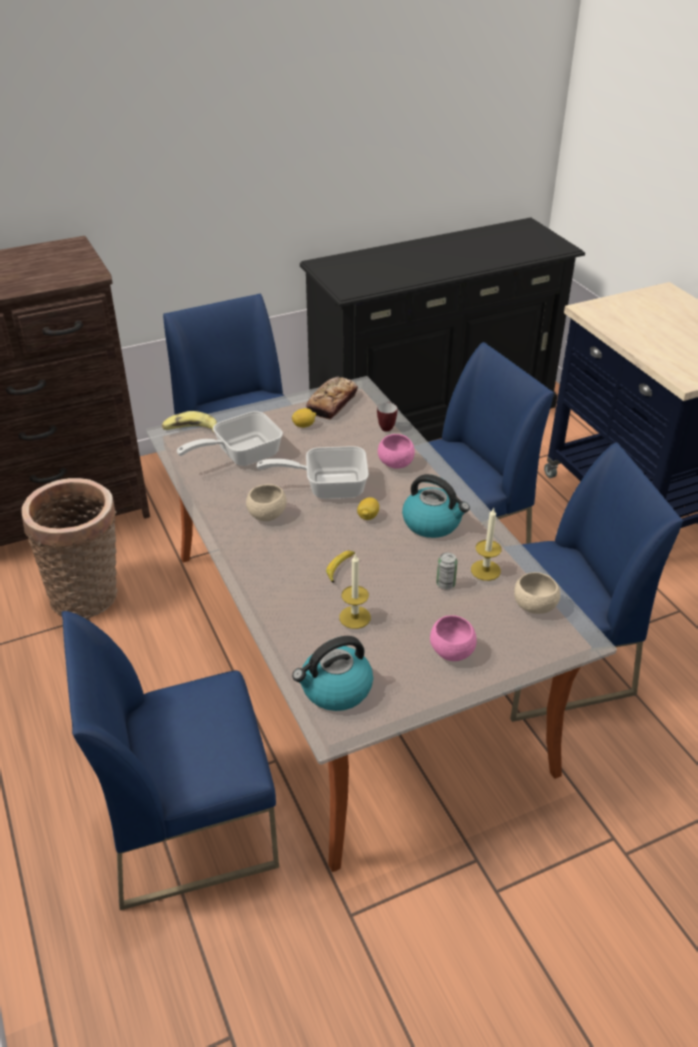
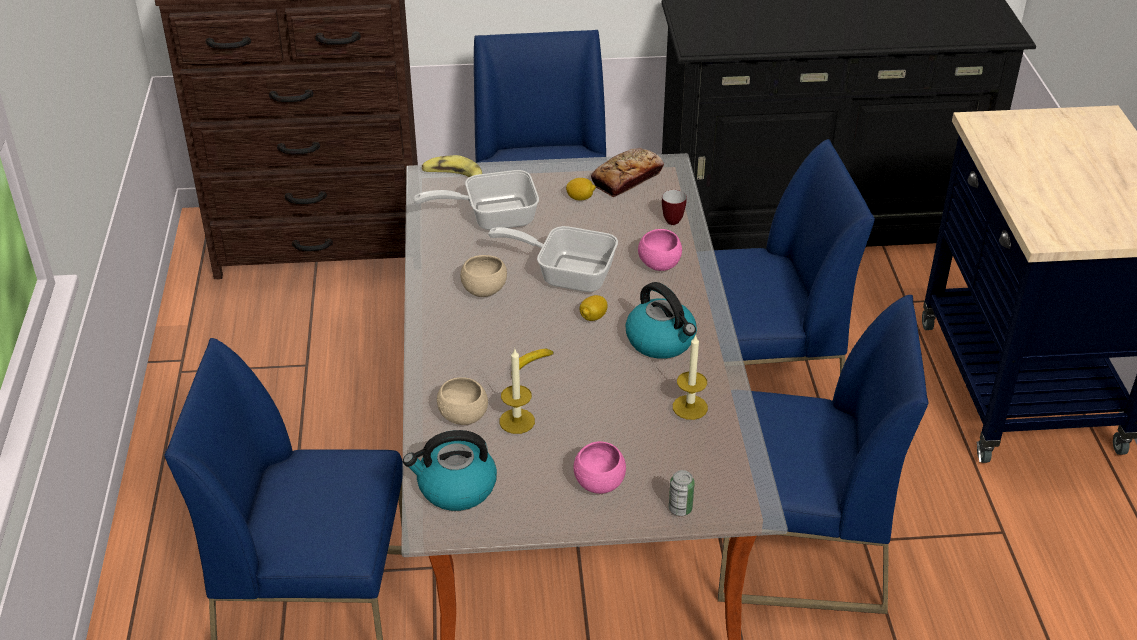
camera: 20 degrees right, 0 degrees up
basket [22,478,117,619] -> none
can [436,552,457,589] -> can moved to [669,470,695,516]
beige bowl [514,572,560,614] -> beige bowl moved to [437,377,488,425]

